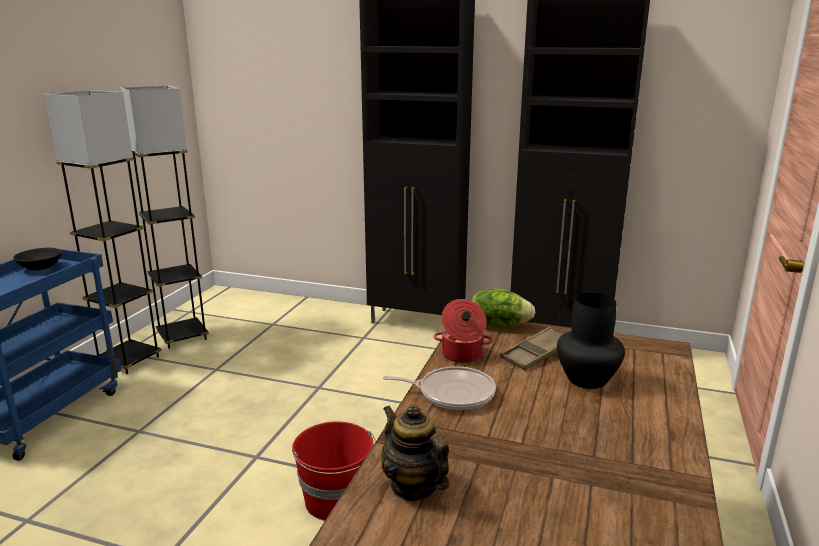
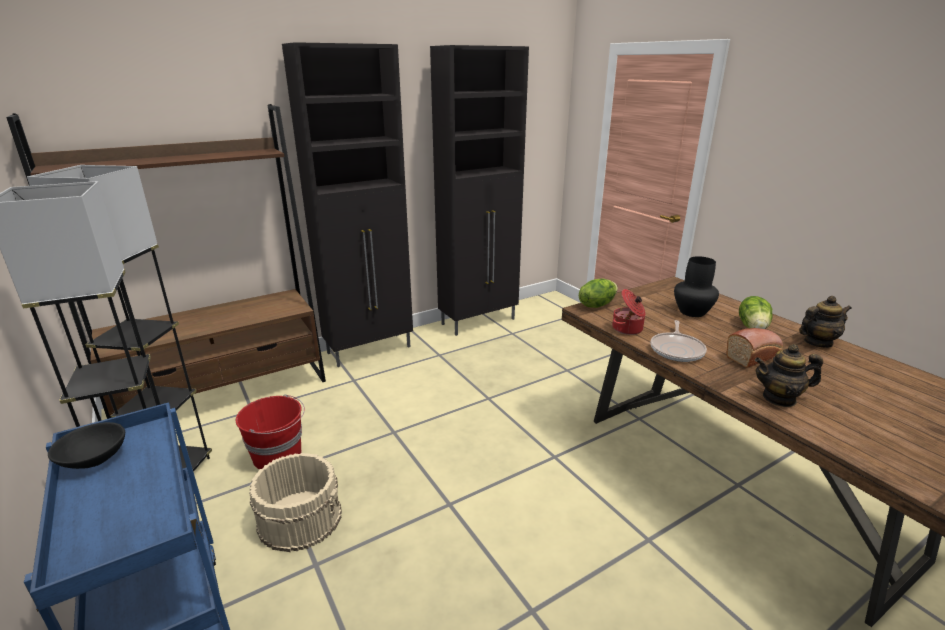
camera: 50 degrees left, 5 degrees up
red bucket [292,422,376,521] -> red bucket moved to [236,394,305,469]
frying pan [383,366,496,410] -> frying pan turned 150 degrees clockwise [651,320,707,362]
brown tray [500,327,563,370] -> none
none -> brown bookcase [6,104,326,419]
none -> beige bucket [249,453,342,552]
none -> bread [726,328,783,368]
none -> lettuce [739,296,772,329]
none -> teapot [799,296,852,348]

